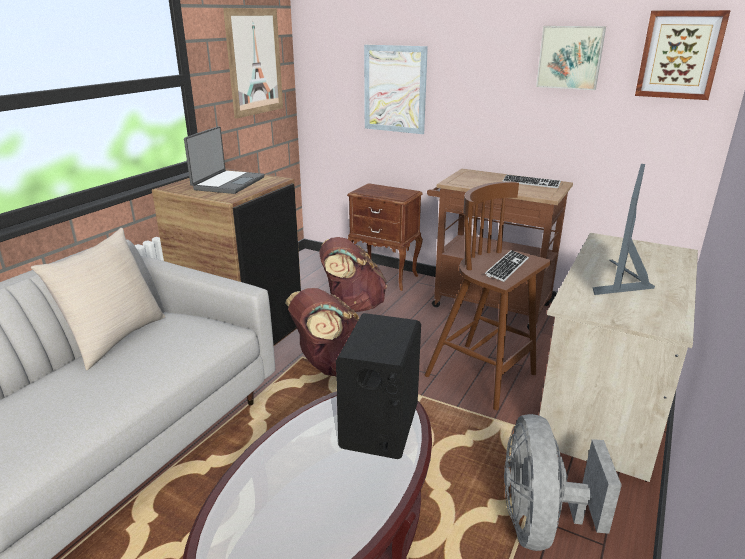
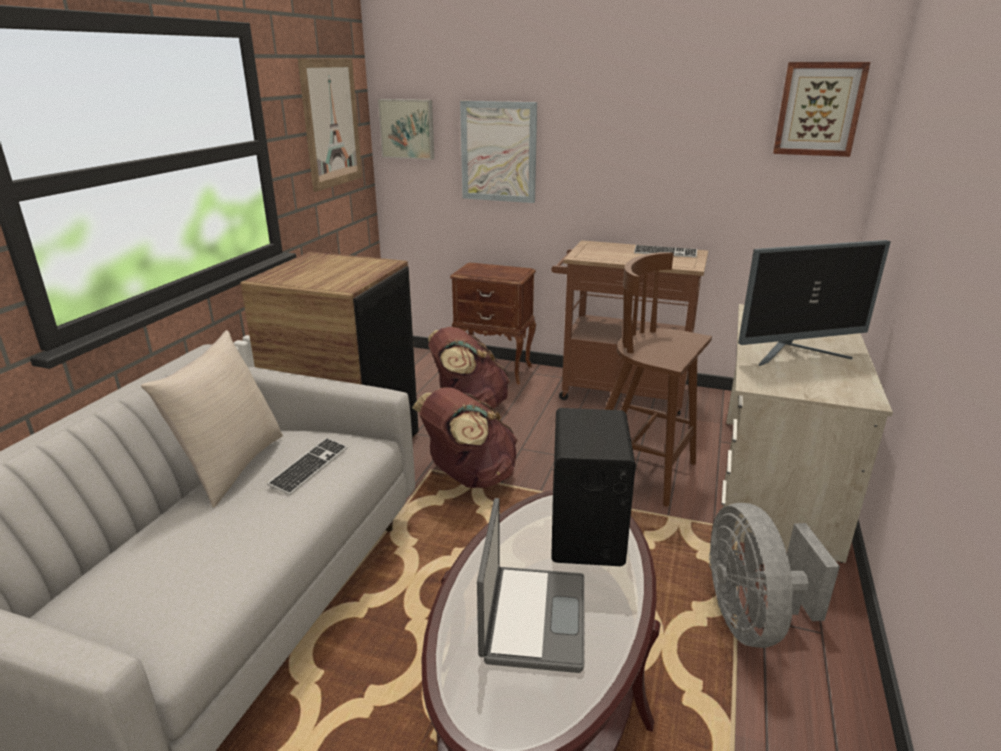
camera: 10 degrees left, 0 degrees up
laptop [184,126,265,194] -> laptop moved to [477,498,584,673]
keyboard [485,250,529,282] -> keyboard moved to [267,438,348,495]
picture [536,26,606,90] -> picture moved to [378,99,434,160]
monitor [593,164,655,295] -> monitor turned 120 degrees counterclockwise [738,240,891,366]

